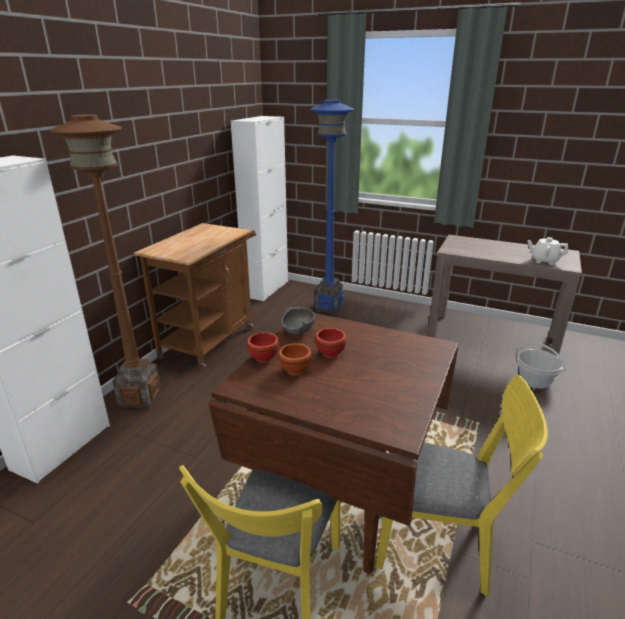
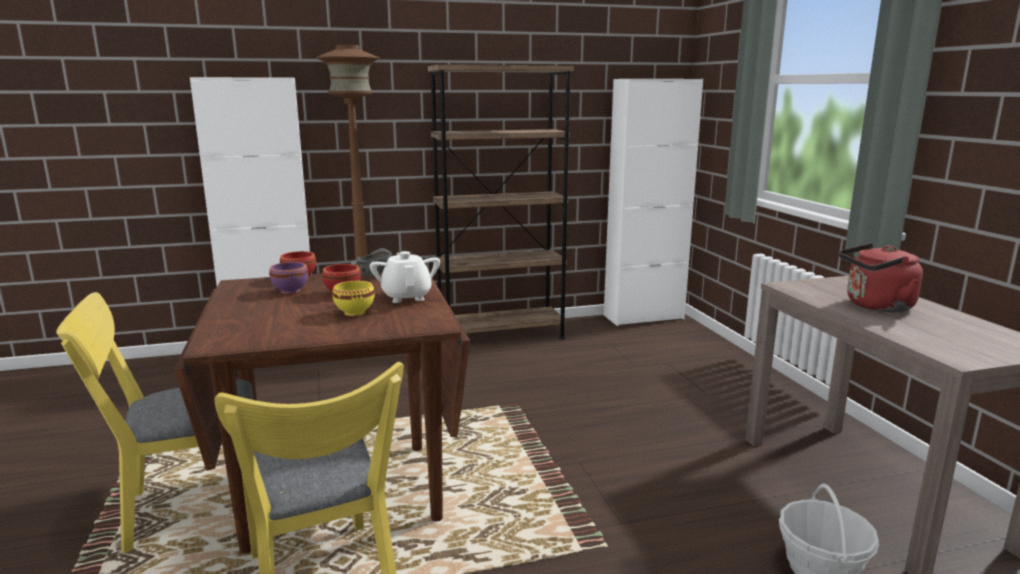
camera: 50 degrees right, 10 degrees down
brown cart [134,223,256,370] -> brown bookcase [428,64,574,340]
brown bowl [279,343,312,375] -> purple bowl [269,262,308,294]
blue floor lamp [310,100,354,314] -> none
white teapot [527,237,568,265] -> white teapot moved to [370,251,440,303]
none -> yellow bowl [332,281,375,316]
none -> red kettle [839,243,923,312]

